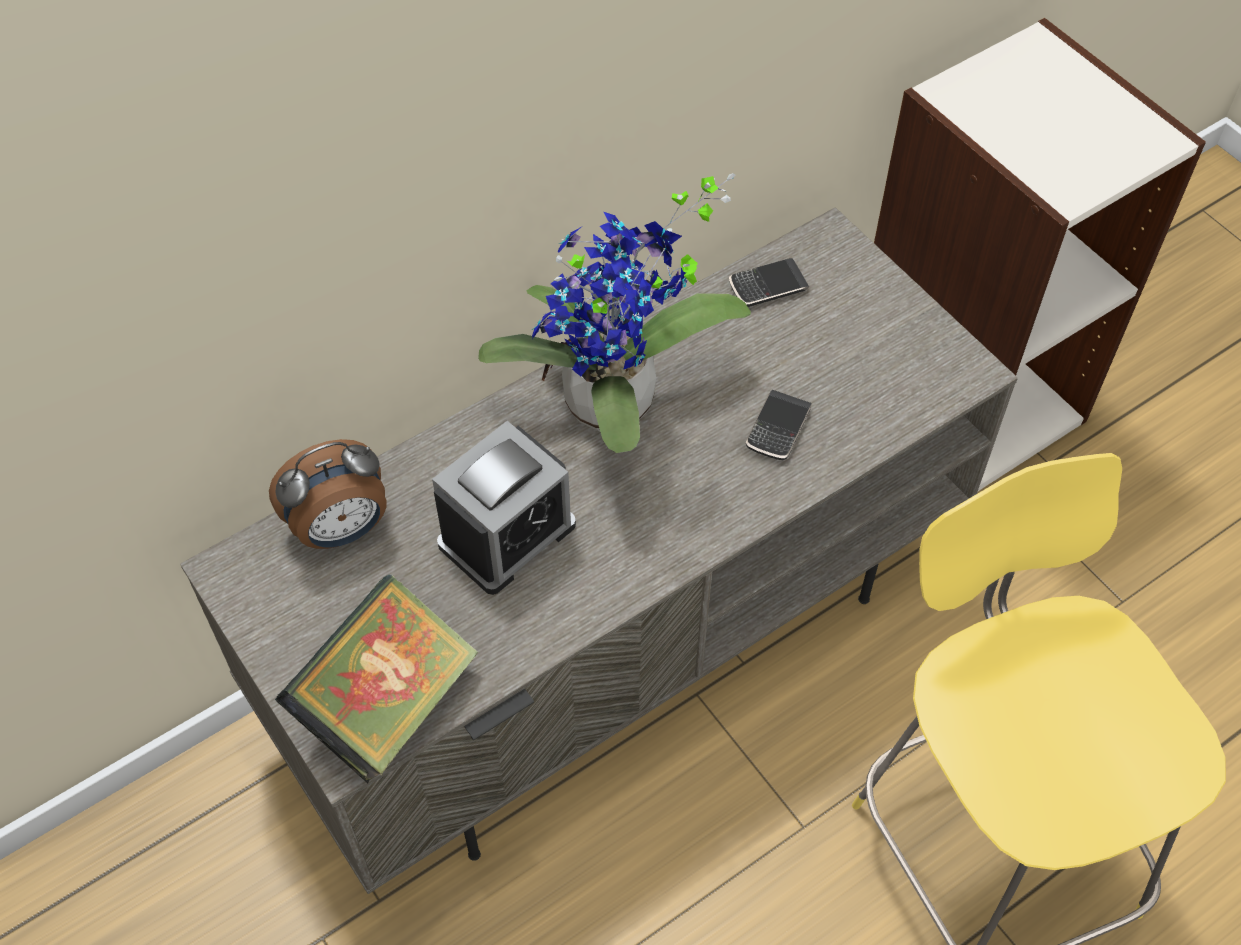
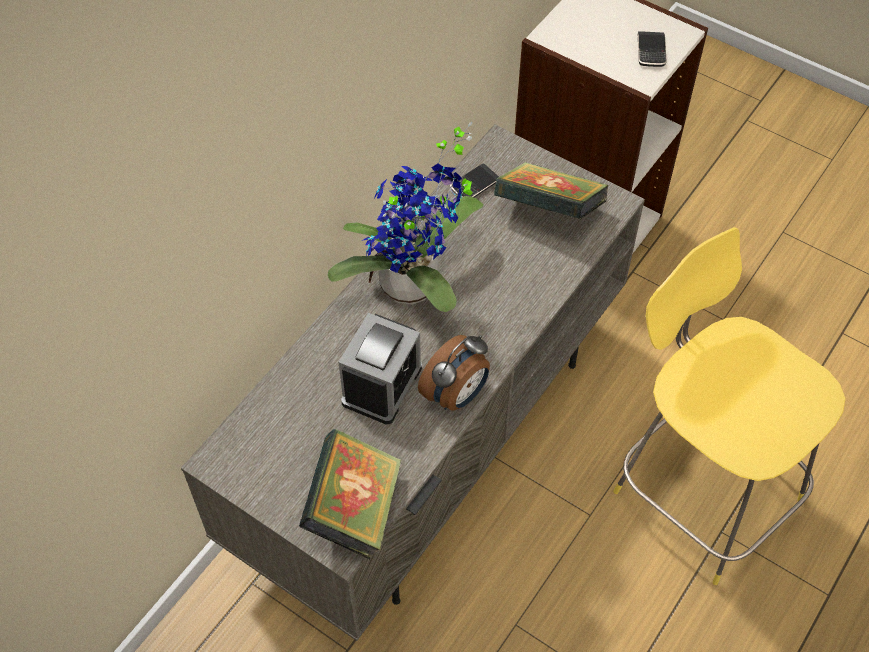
camera: 20 degrees left, 0 degrees up
alarm clock [269,439,386,549] -> alarm clock moved to [418,335,490,410]
phone [746,390,812,460] -> phone moved to [638,31,666,67]
none -> book [494,162,609,219]

